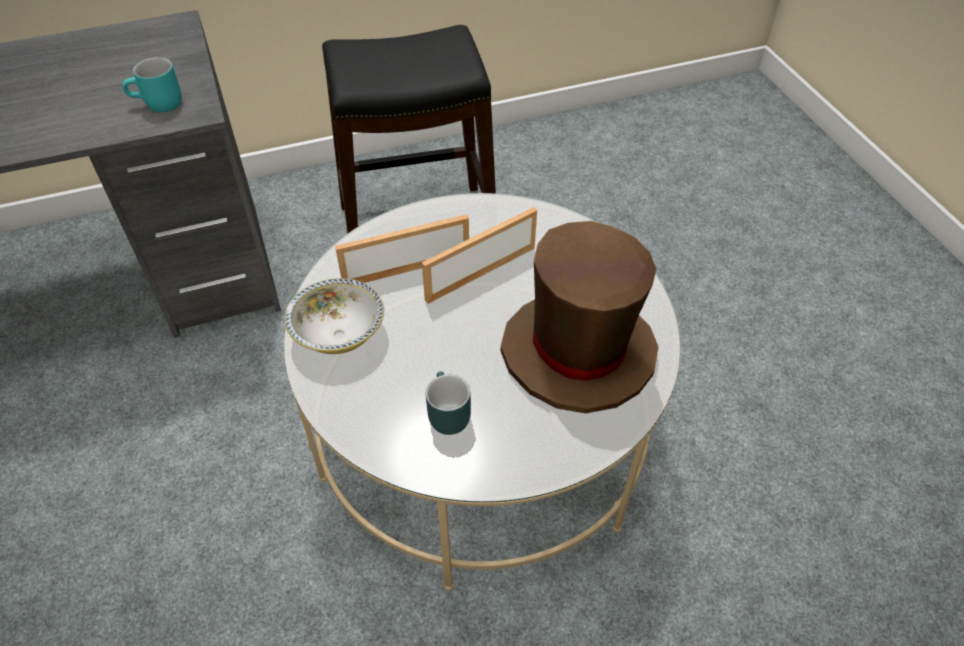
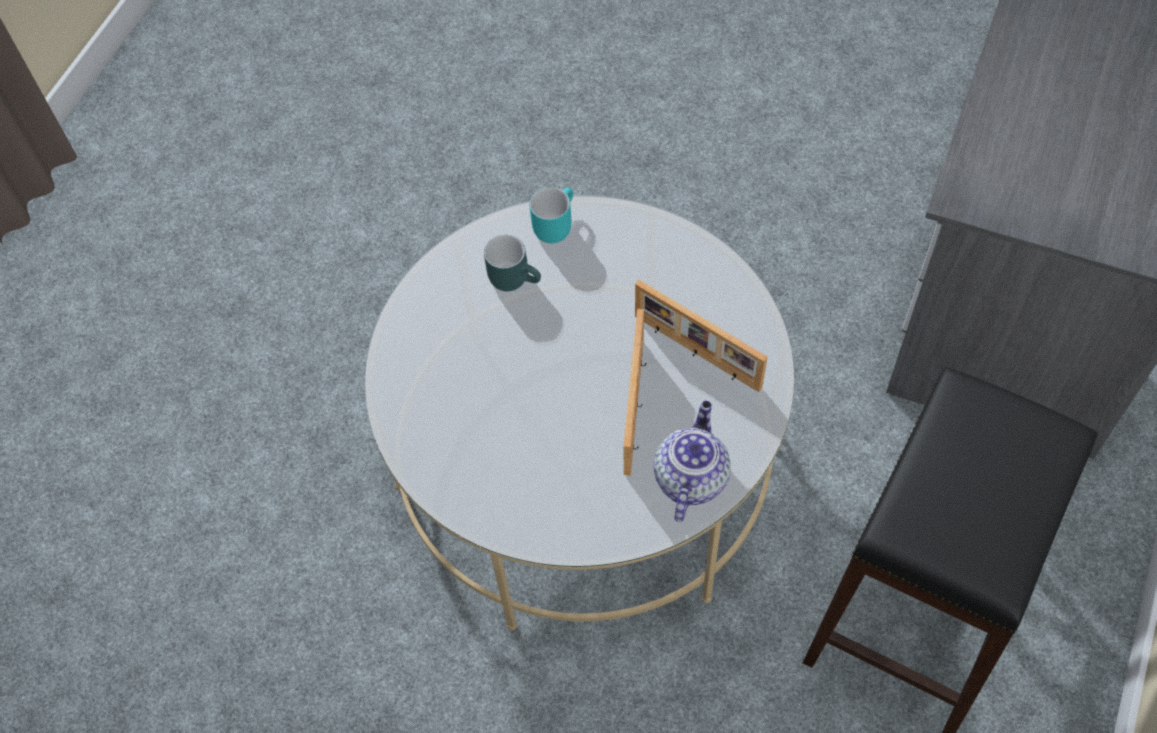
camera: 135 degrees right, 10 degrees up
turquoise mug [122,57,182,112] -> turquoise mug moved to [529,187,573,243]
bowl [284,278,384,354] -> none
picture frame [335,214,469,283] -> picture frame turned 105 degrees clockwise [635,280,768,392]
brown hat [500,221,658,413] -> none
none -> teapot [654,401,731,522]

